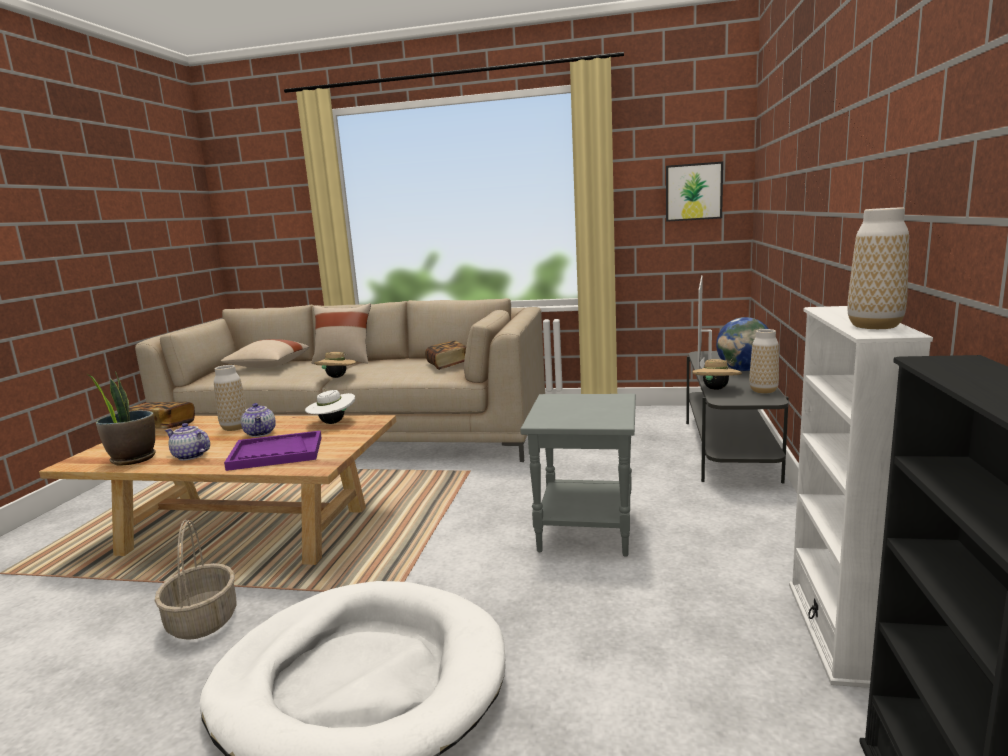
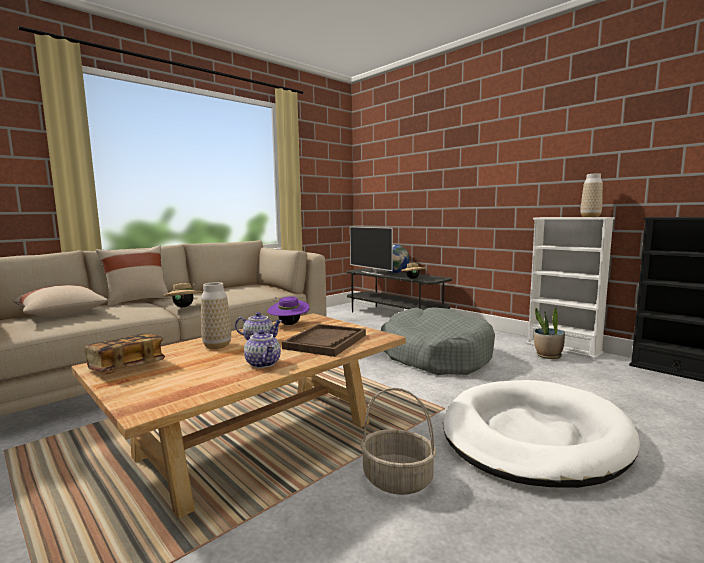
camera: 55 degrees left, 5 degrees down
potted plant [87,371,156,466] -> potted plant moved to [534,308,565,359]
teapot [165,423,210,461] -> teapot turned 90 degrees counterclockwise [244,330,281,368]
purple tray [224,430,322,471] -> brown tray [282,324,366,357]
white hat [305,389,355,424] -> purple hat [267,296,310,325]
book [425,341,466,370] -> none
grey side table [520,394,636,557] -> grey dog bed [381,307,495,375]
picture [666,162,723,222] -> none
vase [749,329,779,394] -> none

